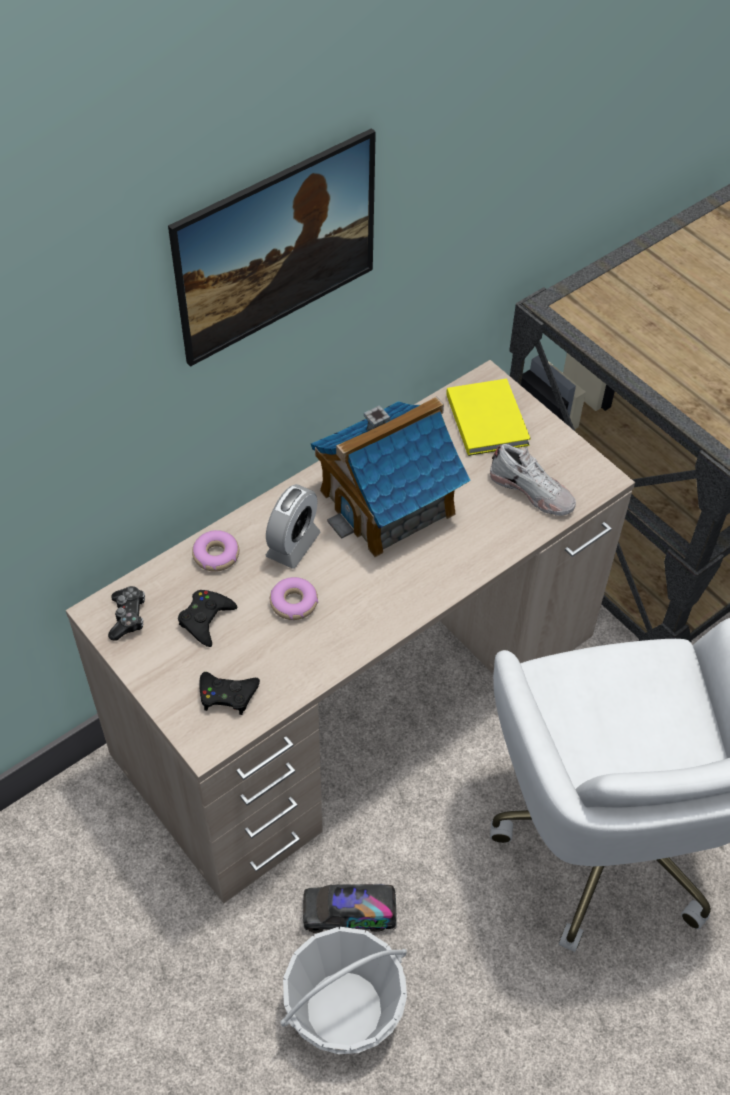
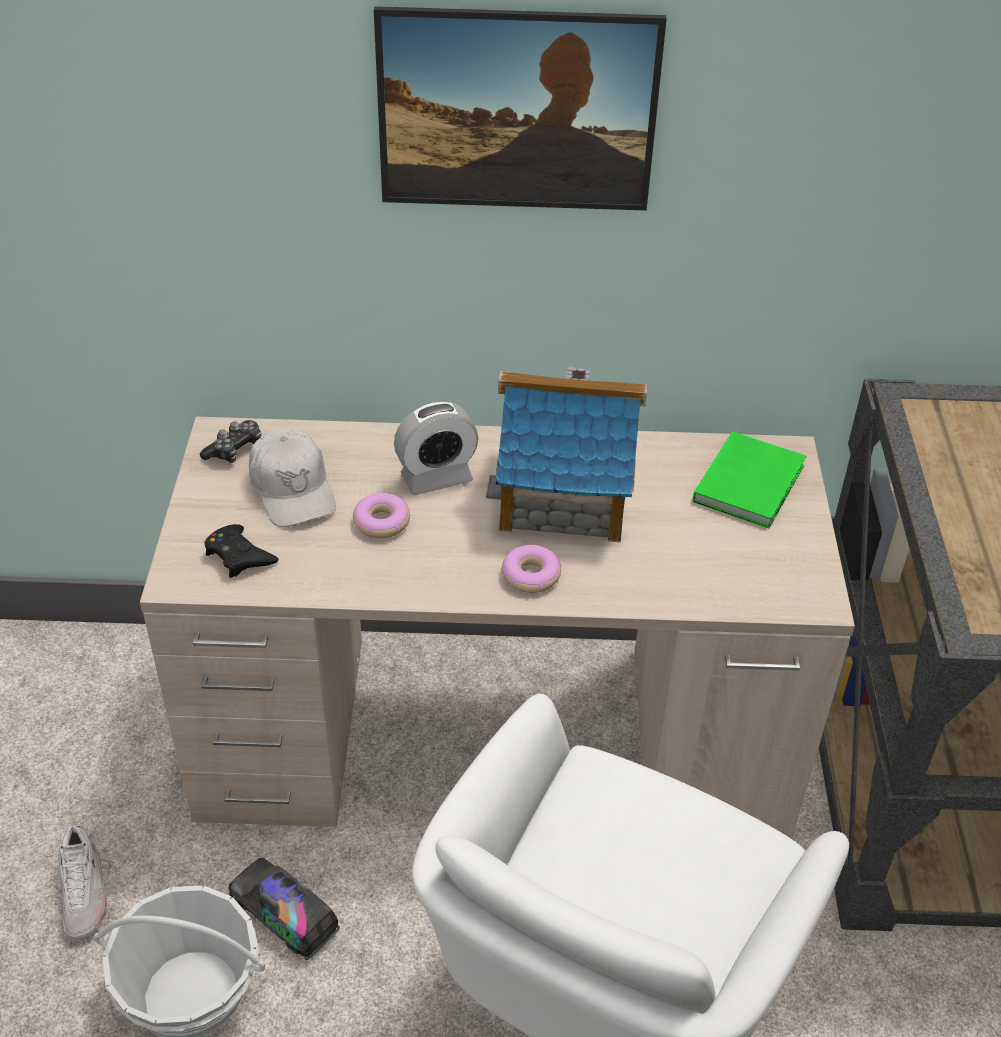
camera: 40 degrees right, 10 degrees down
black game controller [178,590,237,647] -> white cap [249,429,336,527]
donut [192,530,239,572] -> donut moved to [502,545,561,593]
yellow book [446,379,531,456] -> green book [693,431,806,528]
white shoe [490,444,576,516] -> white shoe moved to [58,824,107,940]

